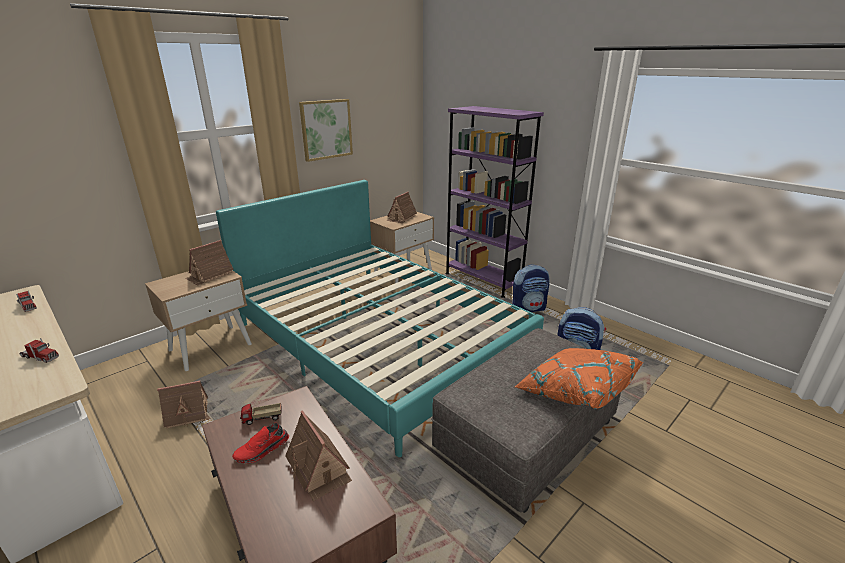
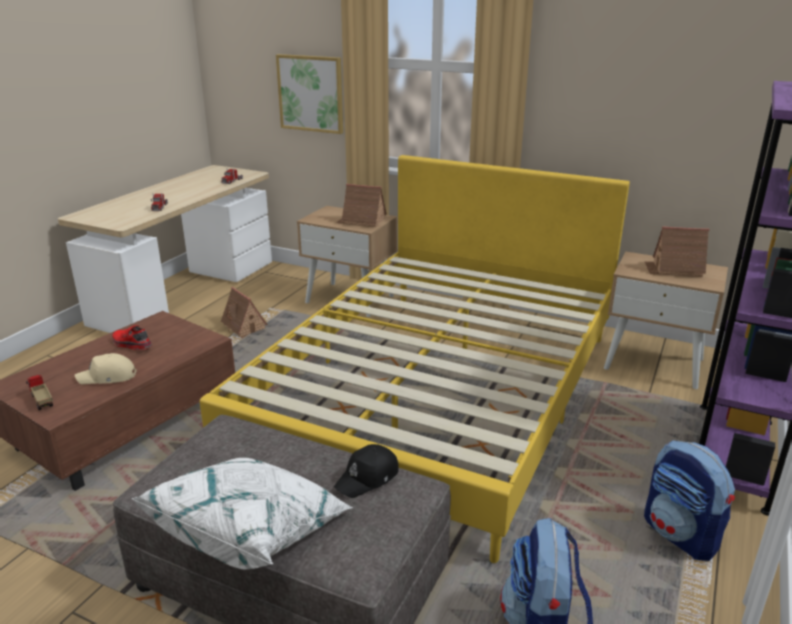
camera: 70 degrees right, 0 degrees up
turquoise bed [216,180,544,457] -> yellow bed [200,155,630,563]
toy truck [240,403,282,425] -> toy truck moved to [26,375,53,410]
toy house [285,410,352,501] -> beige cap [75,353,137,385]
picture [299,99,353,162] -> picture moved to [276,54,343,134]
orange pillow [515,348,643,409] -> white pillow [132,458,353,570]
none -> black cap [334,444,399,498]

